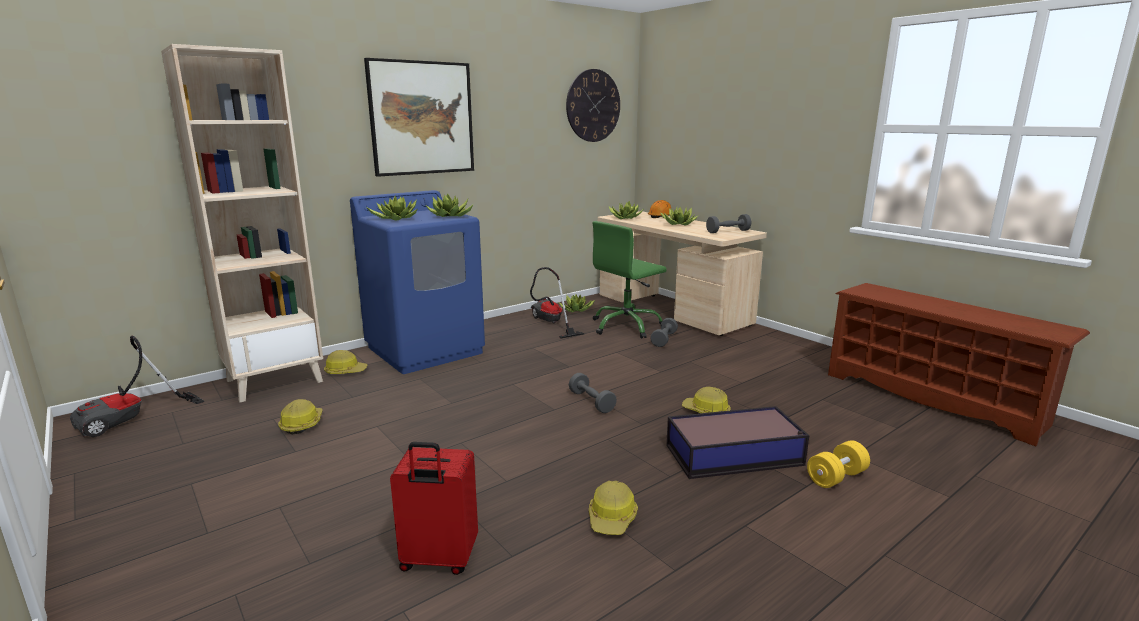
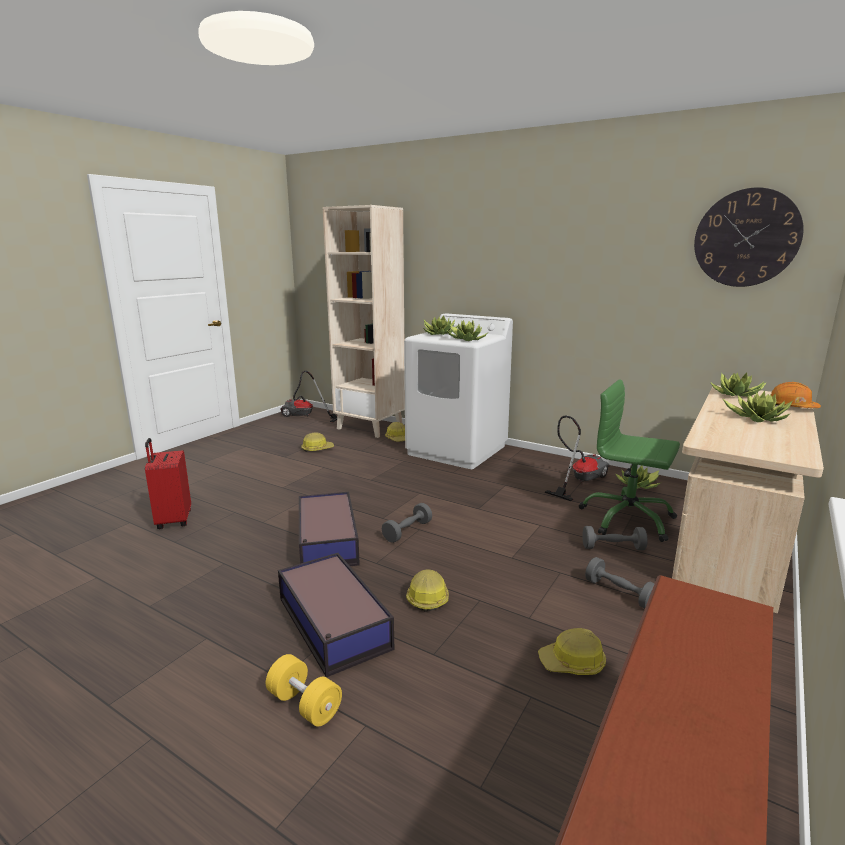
camera: 70 degrees right, 0 degrees up
blue washing machine [350,190,485,374] -> white washing machine [404,313,513,469]
picture [364,58,474,177] -> none
hard hat [589,481,638,535] -> hard hat moved to [538,628,606,675]
grey dumbbell [706,214,751,233] -> grey dumbbell moved to [585,557,655,609]
none -> storage box [299,492,360,566]

